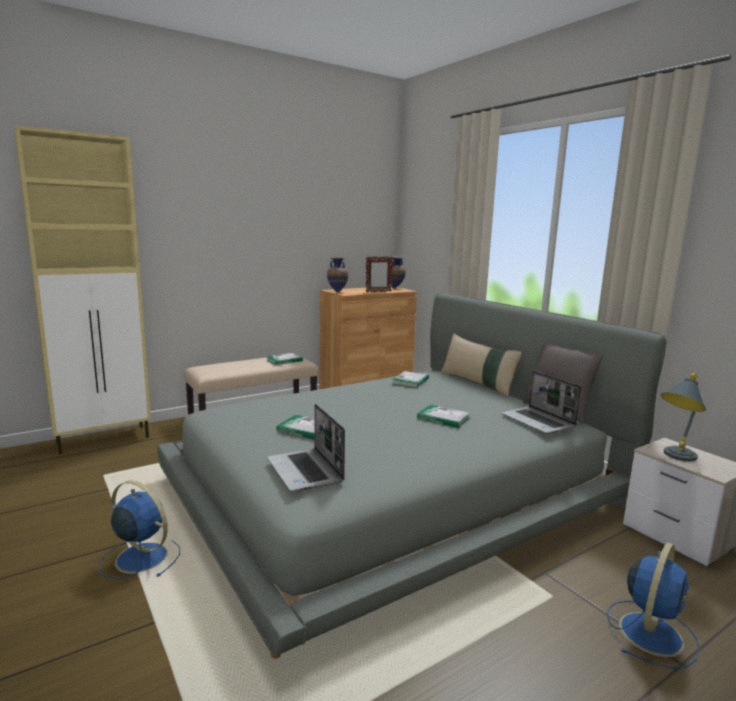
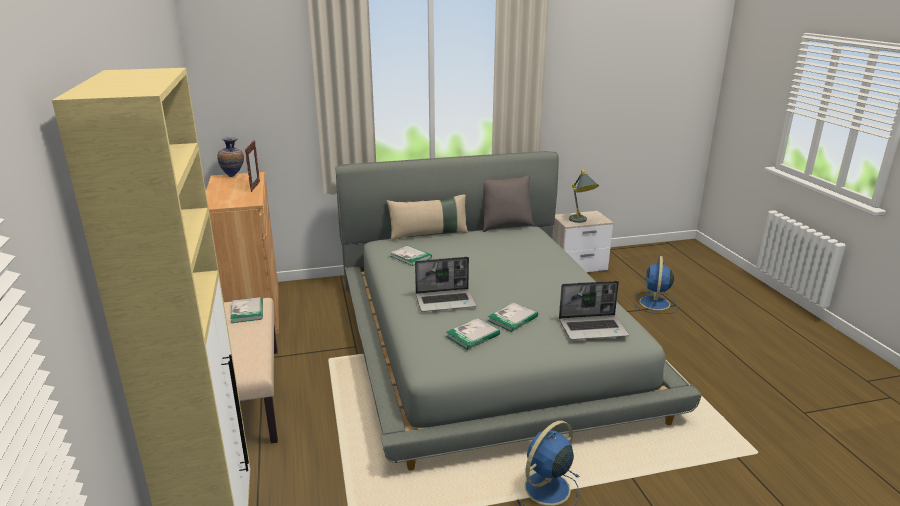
camera: 70 degrees left, 10 degrees up
vase [327,258,348,292] -> none
book [417,404,470,428] -> book moved to [446,318,500,350]
laptop [501,371,581,434] -> laptop moved to [415,257,477,312]
blue fan [607,542,700,669] -> blue fan turned 135 degrees counterclockwise [633,256,678,314]

